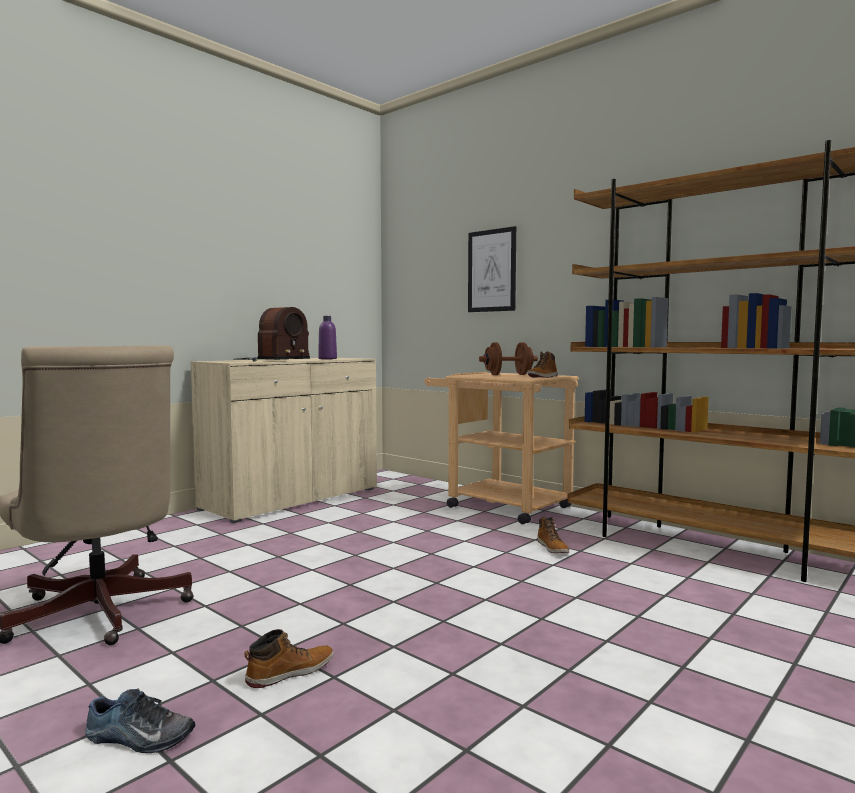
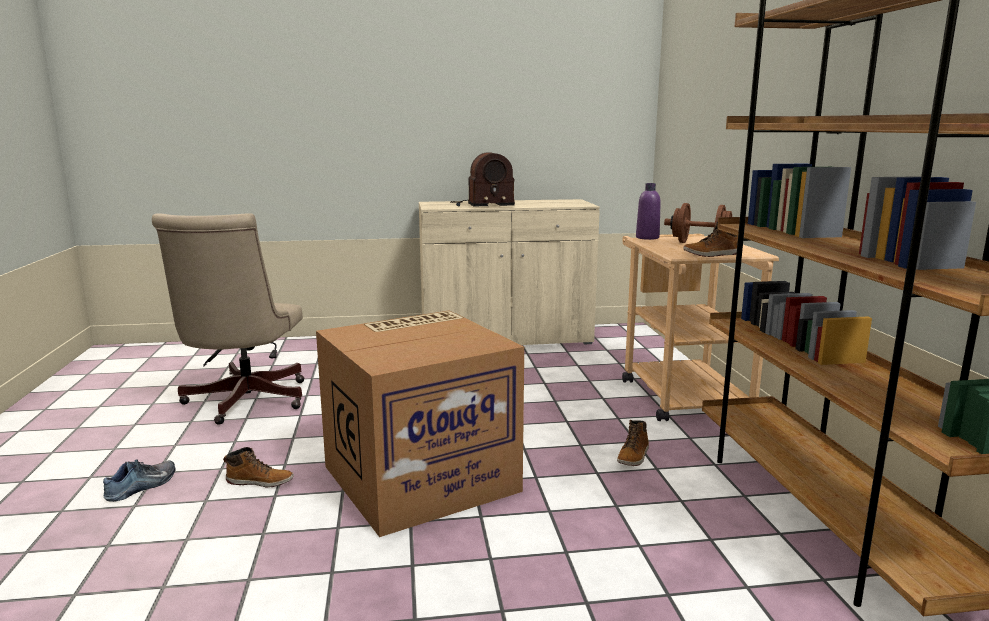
camera: 40 degrees right, 10 degrees up
shoe [85,688,195,753] -> shoe turned 105 degrees counterclockwise [103,459,176,502]
purple bottle [318,316,337,359] -> purple bottle moved to [636,183,661,240]
picture [468,226,516,312] -> none
none -> cardboard box [316,310,524,537]

